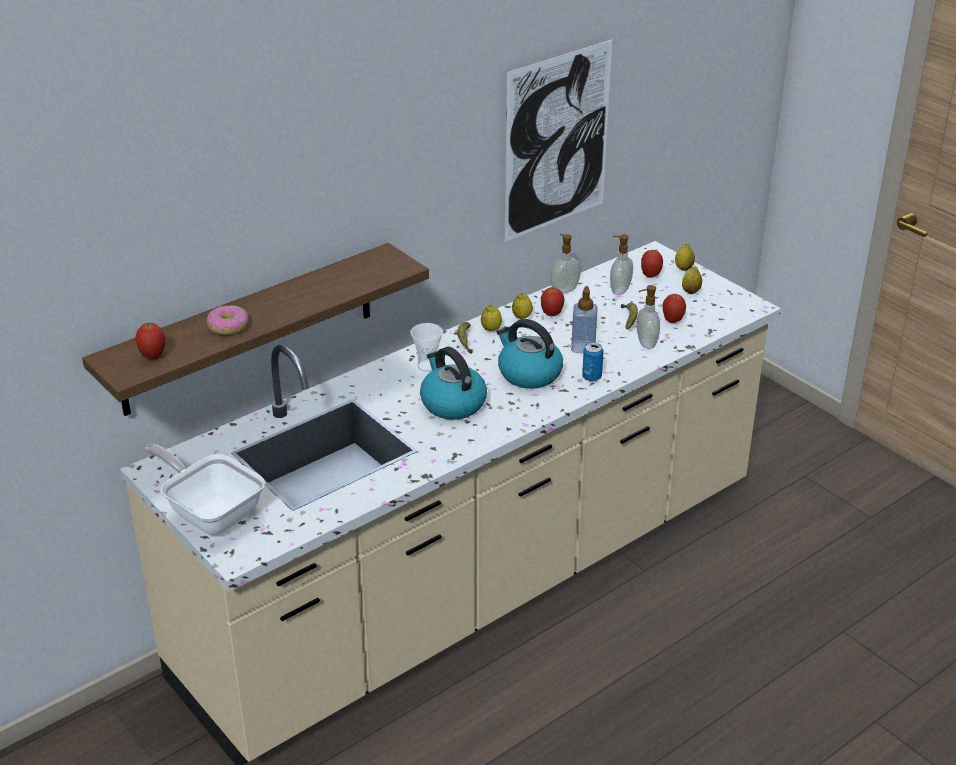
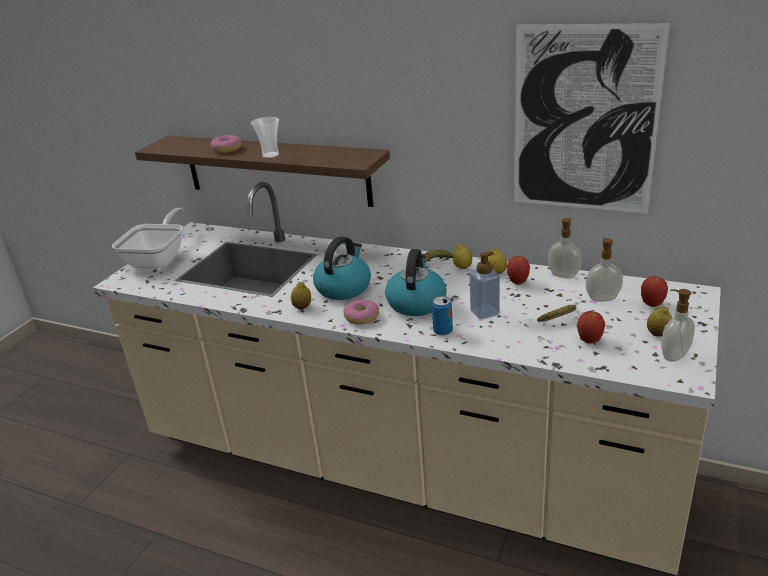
camera: 65 degrees right, 5 degrees down
apple [135,323,166,359] -> none
cup [410,323,443,372] -> cup moved to [251,117,279,158]
soap dispenser [637,285,660,349] -> soap dispenser moved to [661,289,695,362]
lemon [675,243,695,271] -> lemon moved to [291,282,311,310]
none -> donut [343,300,379,325]

